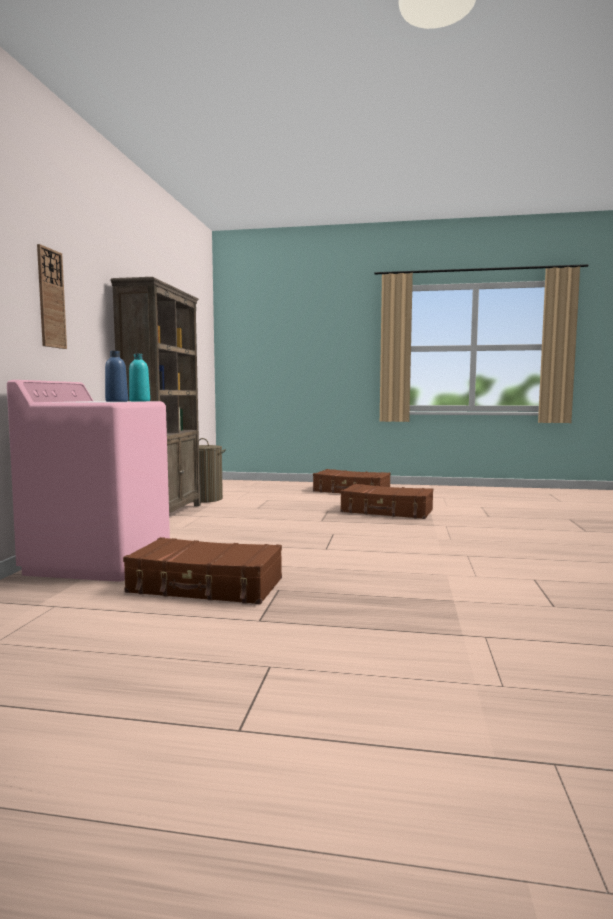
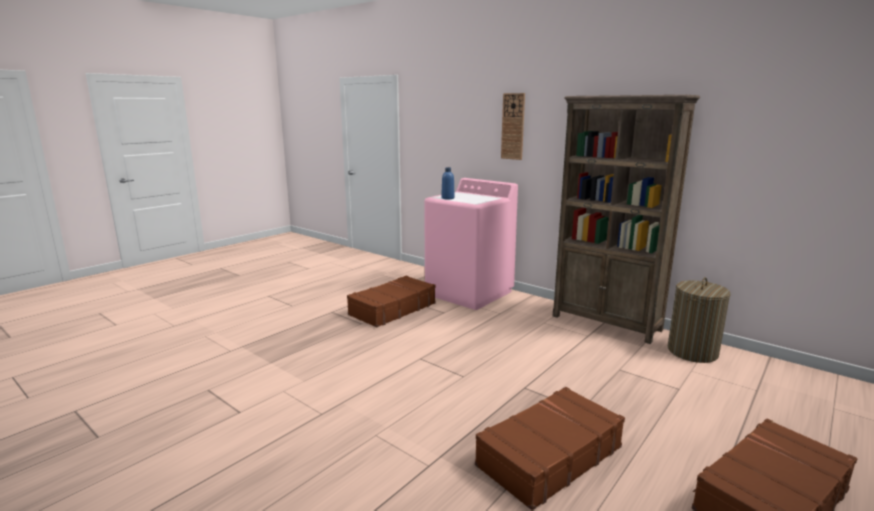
camera: 120 degrees right, 10 degrees up
turquoise bottle [129,354,150,401] -> none

